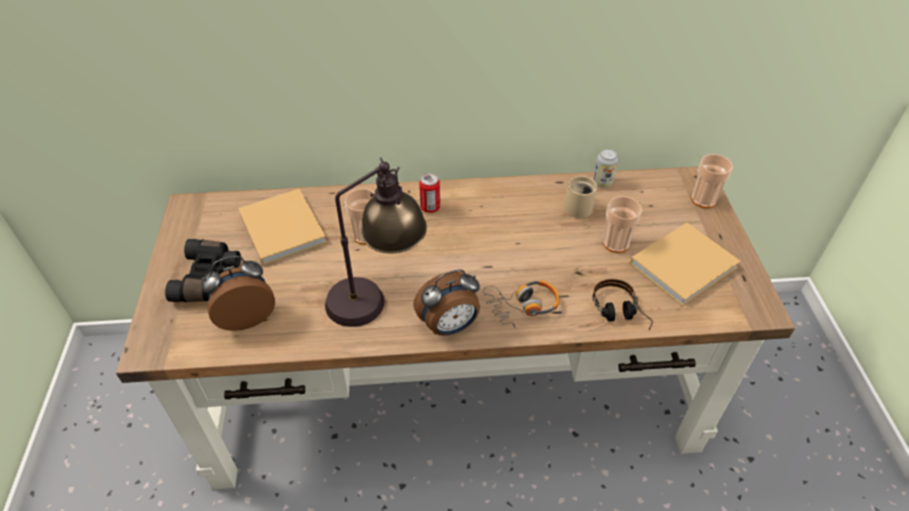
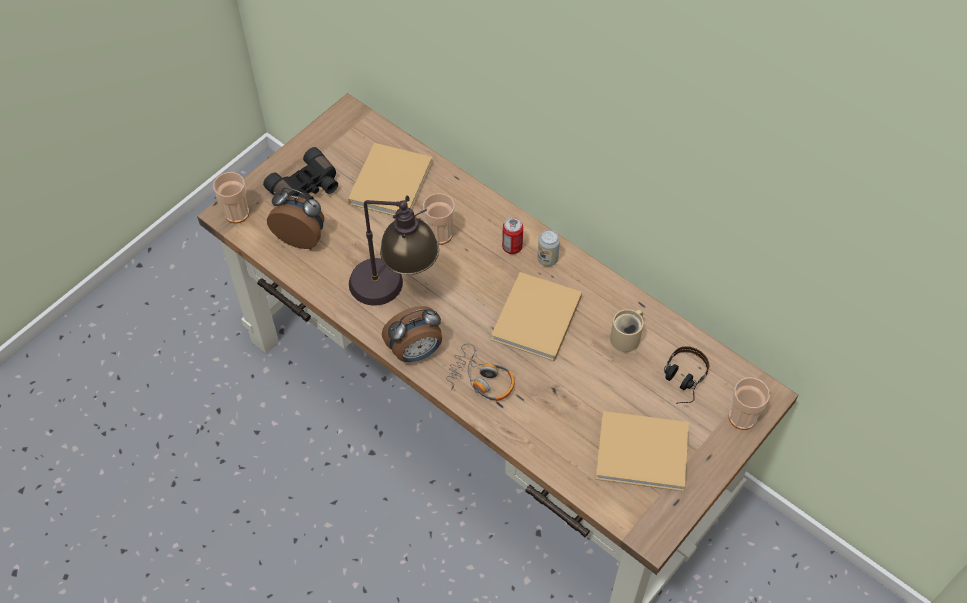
camera: 45 degrees right, 10 degrees up
alarm clock [413,269,480,336] -> alarm clock turned 45 degrees counterclockwise [382,306,442,362]
headphones [592,279,653,330] -> headphones moved to [664,346,709,404]
can [593,149,618,187] -> can moved to [537,230,560,267]
cup [603,197,642,253] -> cup moved to [213,172,249,223]
none -> beige book [491,272,582,362]

